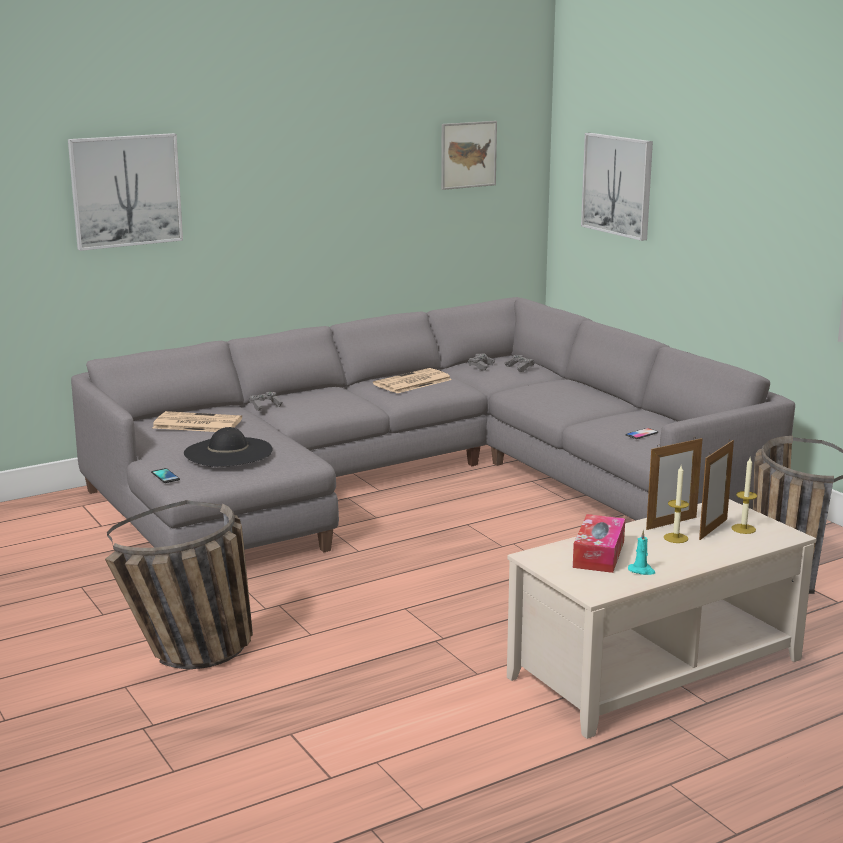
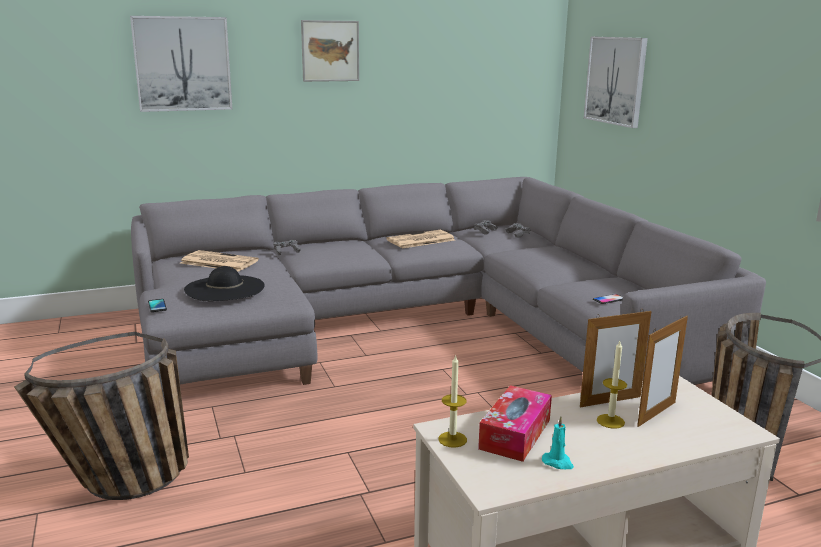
camera: 10 degrees right, 0 degrees up
picture [441,121,497,190] -> picture moved to [301,20,359,82]
candle [732,457,757,534] -> candle moved to [438,354,467,448]

